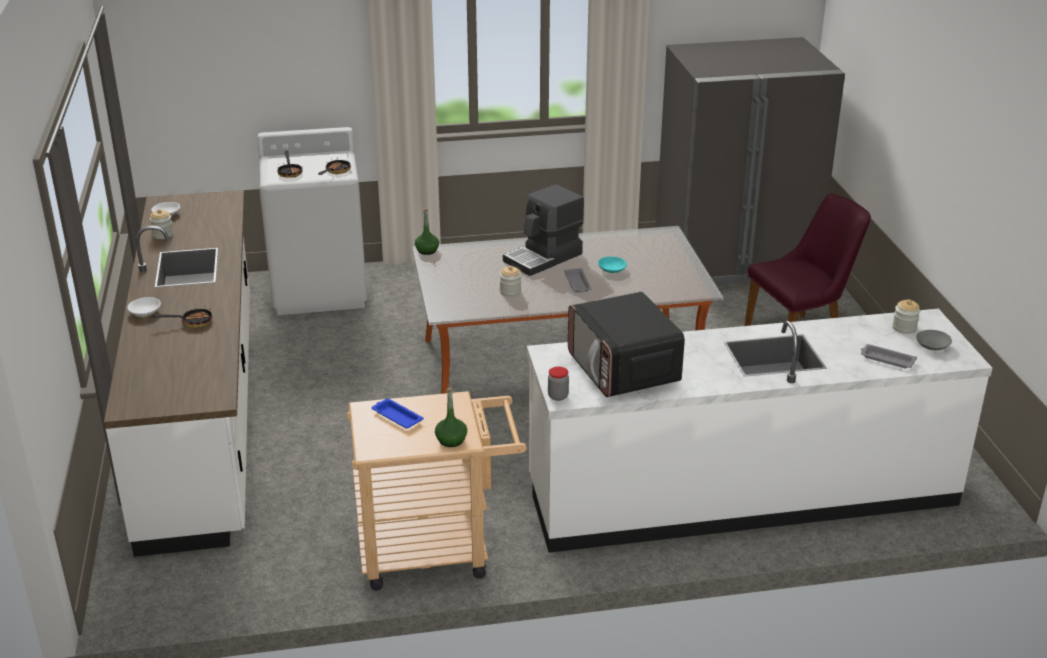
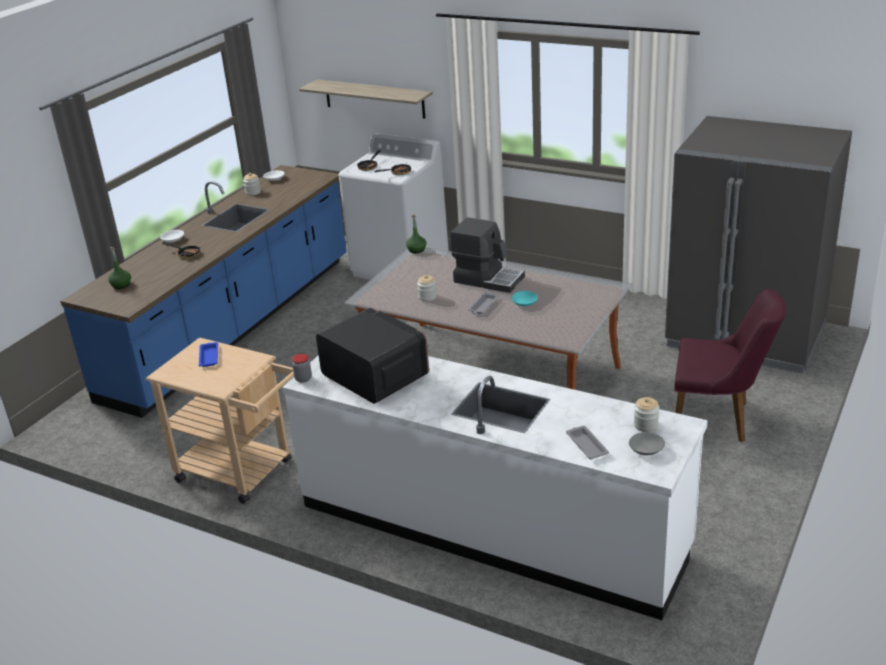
camera: 40 degrees right, 0 degrees up
white counter [104,190,250,557] -> blue counter [60,165,346,418]
green bottle [435,388,467,447] -> green bottle moved to [108,247,131,289]
coffee machine [503,184,584,276] -> coffee machine turned 150 degrees counterclockwise [450,217,525,293]
microwave [568,291,685,397] -> microwave turned 120 degrees clockwise [316,307,429,404]
none -> shelf [299,79,433,118]

